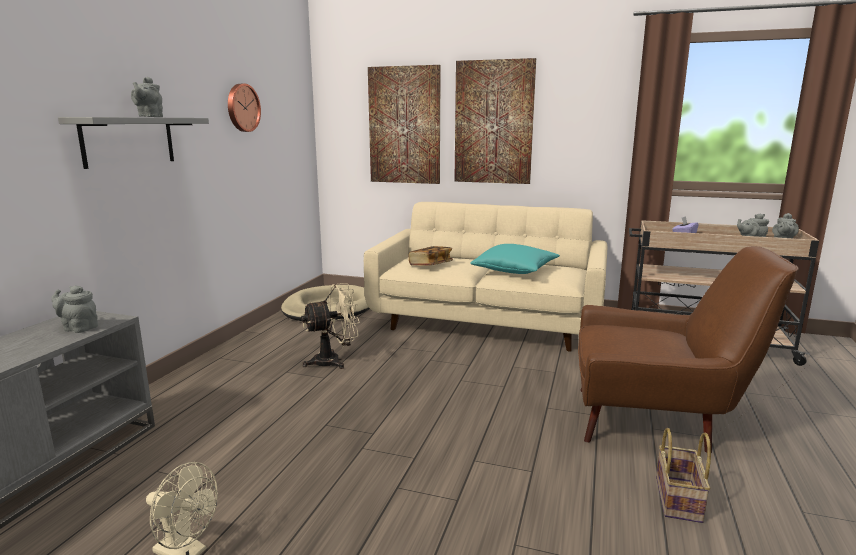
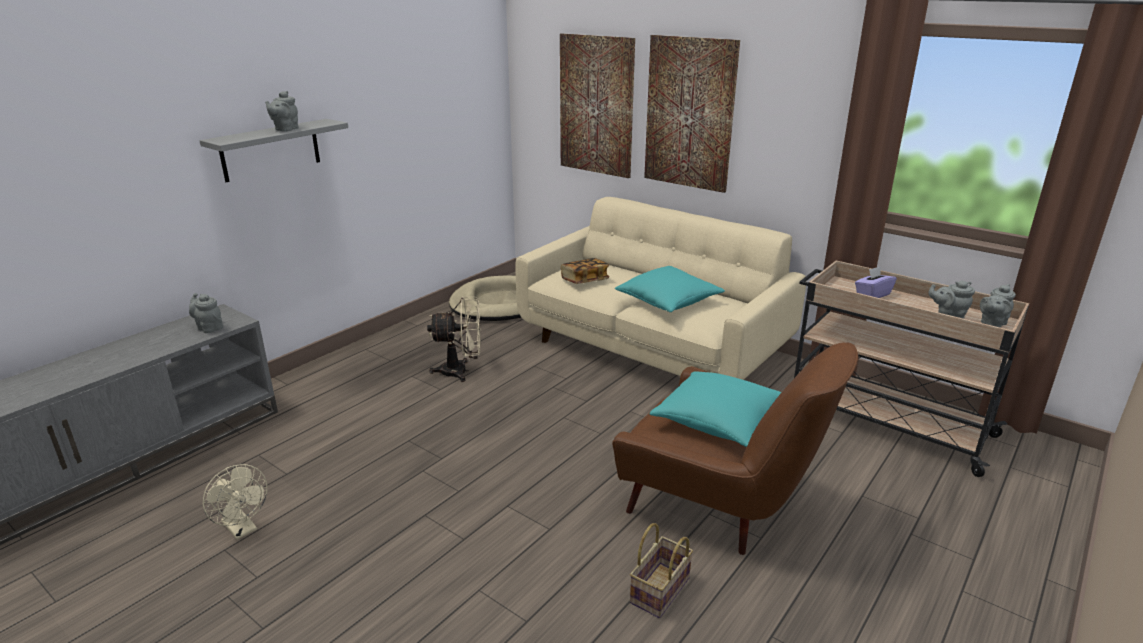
camera: 20 degrees right, 10 degrees up
wall clock [228,84,261,132] -> none
none -> turquoise pillow [650,371,782,447]

